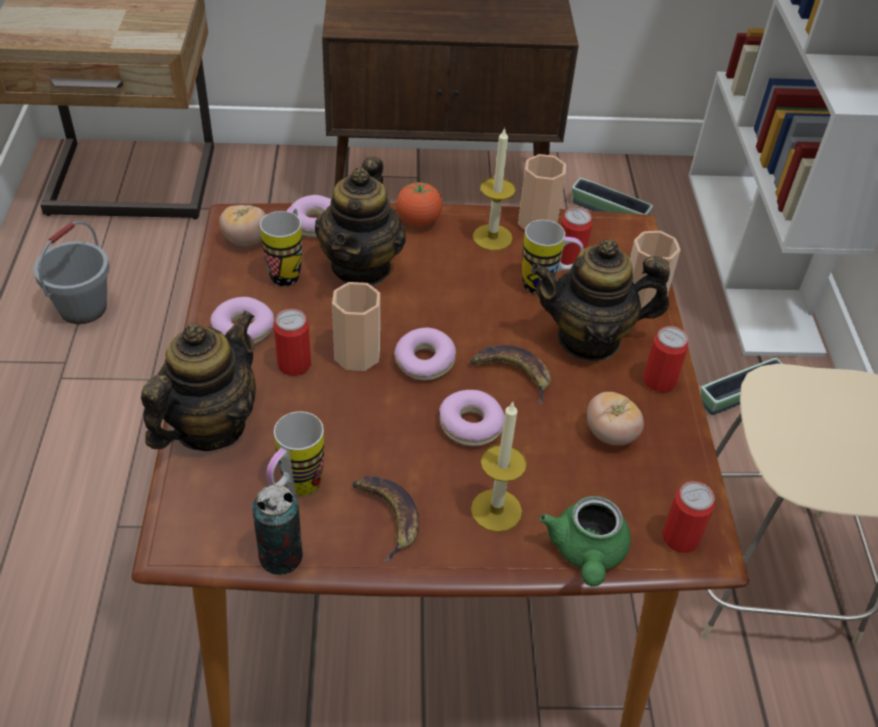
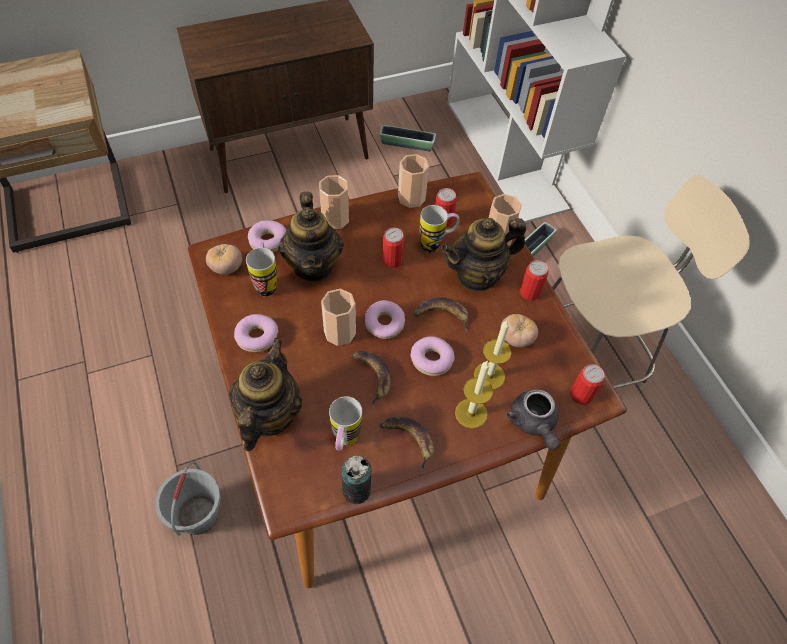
camera: 20 degrees left, 10 degrees up
grey bucket [33,221,110,324] -> grey bucket moved to [155,461,221,536]
can [274,309,311,376] -> can moved to [382,228,404,268]
tomato [396,182,443,226] -> cup [319,175,349,229]
candle [473,127,516,251] -> candle moved to [474,320,511,390]
green teapot [540,496,631,586] -> grey teapot [506,389,561,450]
none -> banana [351,351,391,406]

